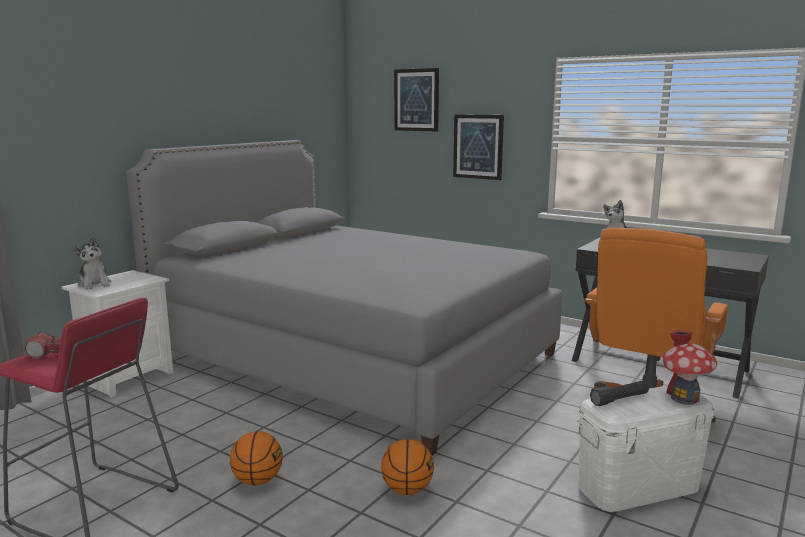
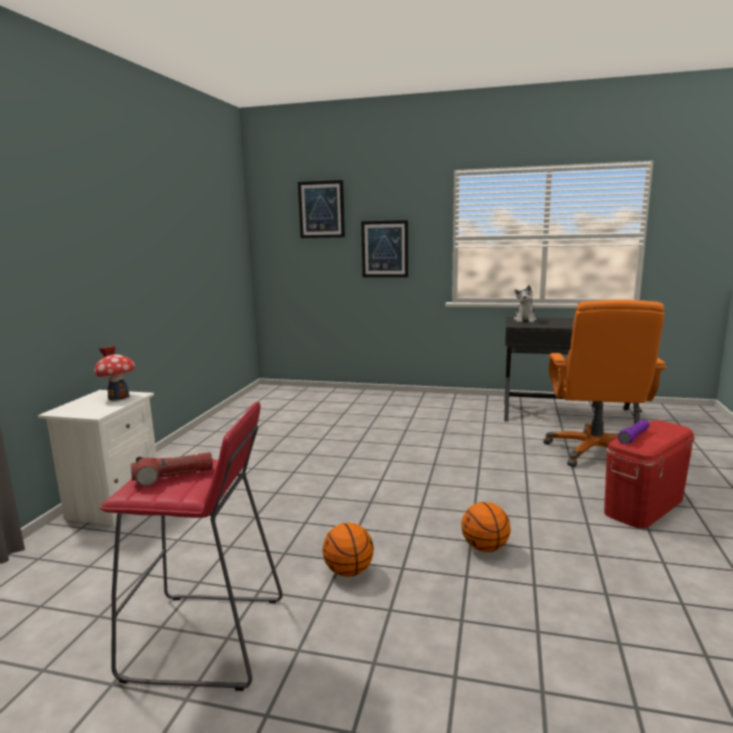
camera: 20 degrees left, 0 degrees up
plush toy [73,237,111,290] -> none
grey bed [126,140,562,456] -> none
white storage box [577,386,714,512] -> red storage box [604,420,695,528]
black flashlight [590,381,649,406] -> purple flashlight [618,420,650,444]
toy house [663,330,717,405] -> toy house moved to [94,346,135,400]

